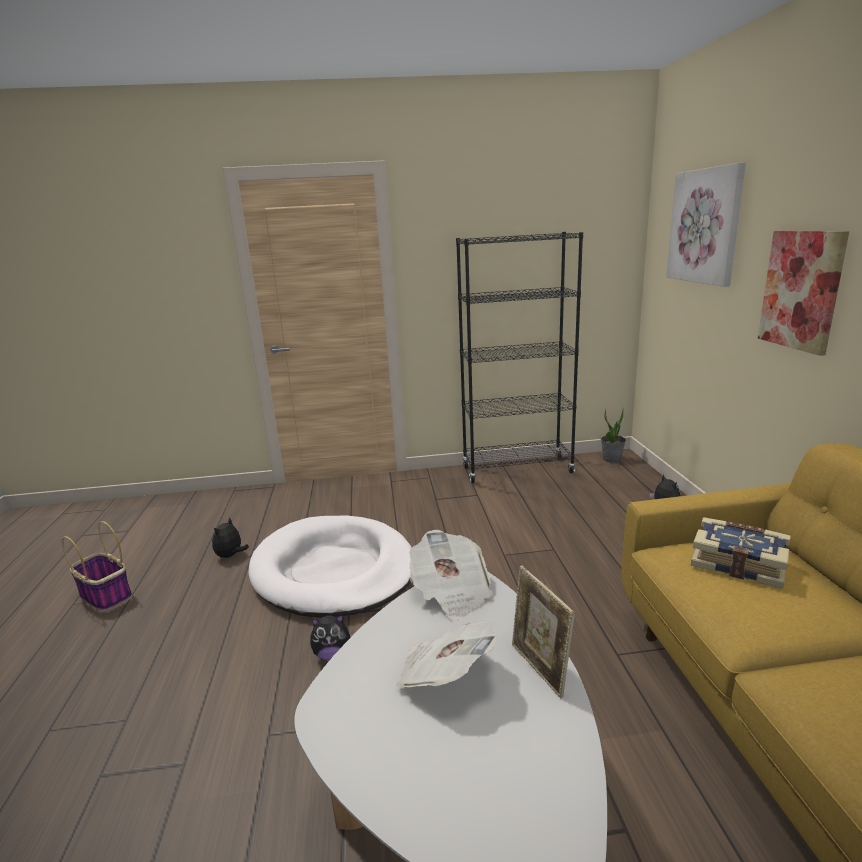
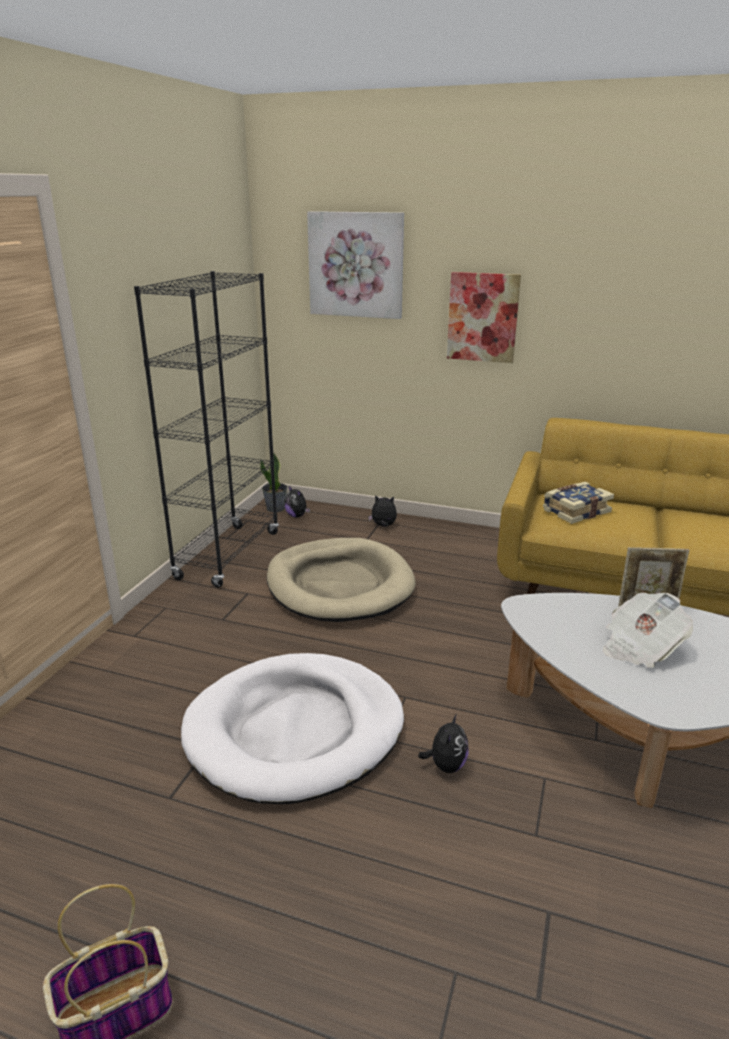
camera: 65 degrees left, 5 degrees up
plush toy [212,517,249,558] -> plush toy moved to [284,486,310,518]
newspaper [409,530,493,621] -> none
none -> beige dog bed [267,538,416,622]

